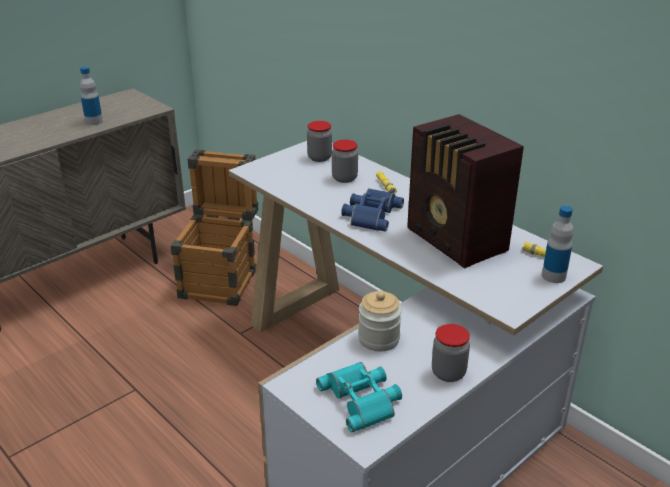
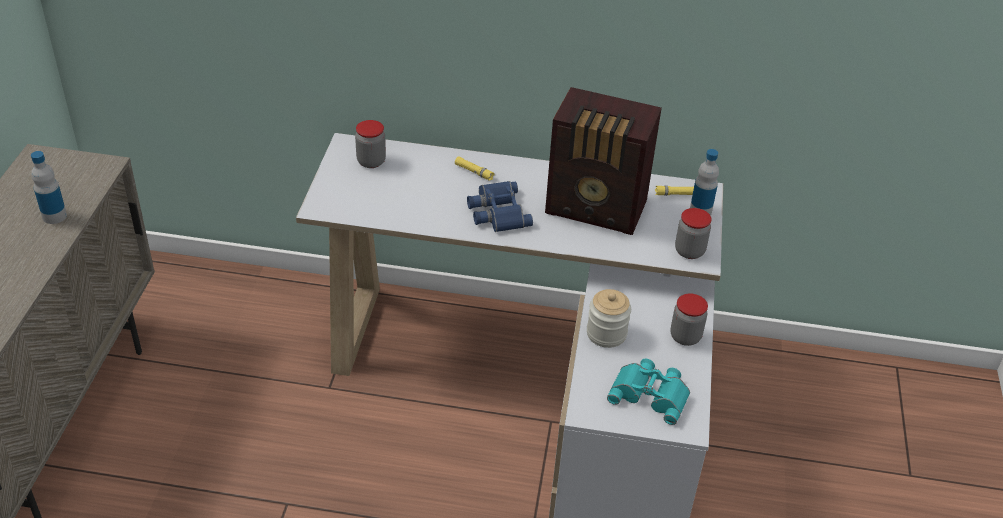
camera: 40 degrees left, 10 degrees up
crate [171,149,258,306] -> none
jar [332,140,358,183] -> jar moved to [675,208,712,259]

